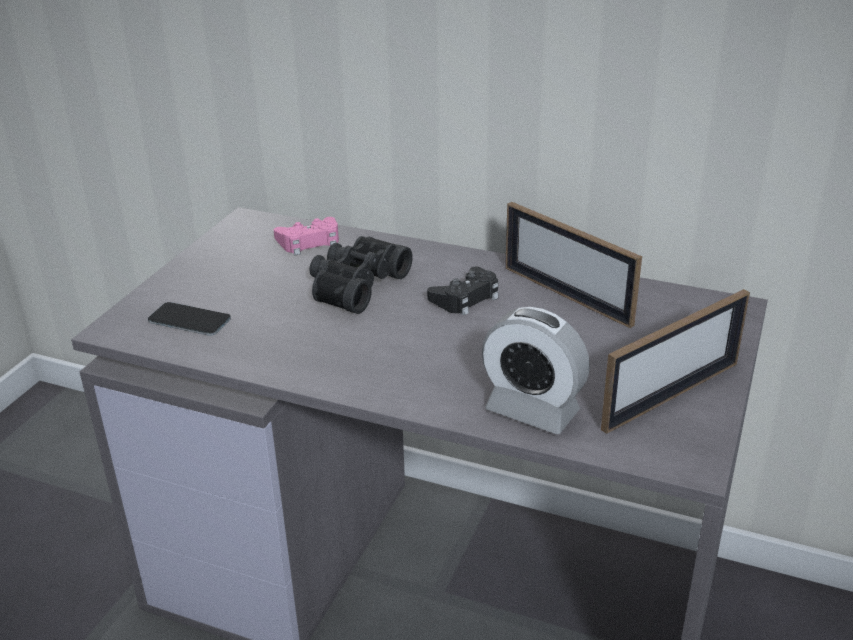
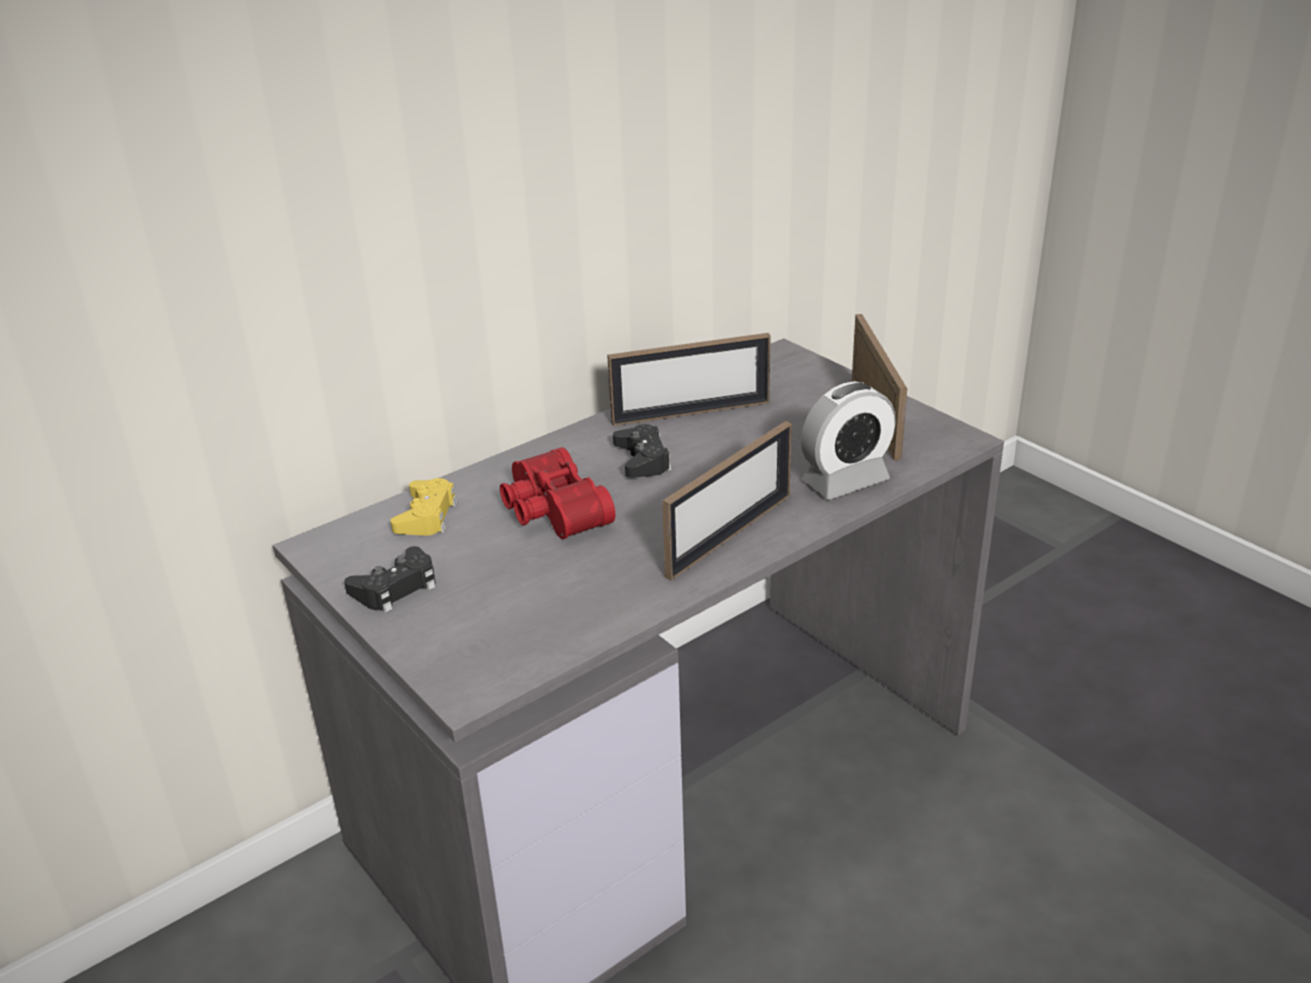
camera: 60 degrees left, 0 degrees up
phone [148,302,231,336] -> none
pink game controller [274,217,339,255] -> yellow game controller [390,478,458,536]
black binoculars [309,236,413,314] -> red binoculars [500,447,615,539]
none -> black game controller [344,546,436,613]
none -> picture frame [662,421,792,580]

